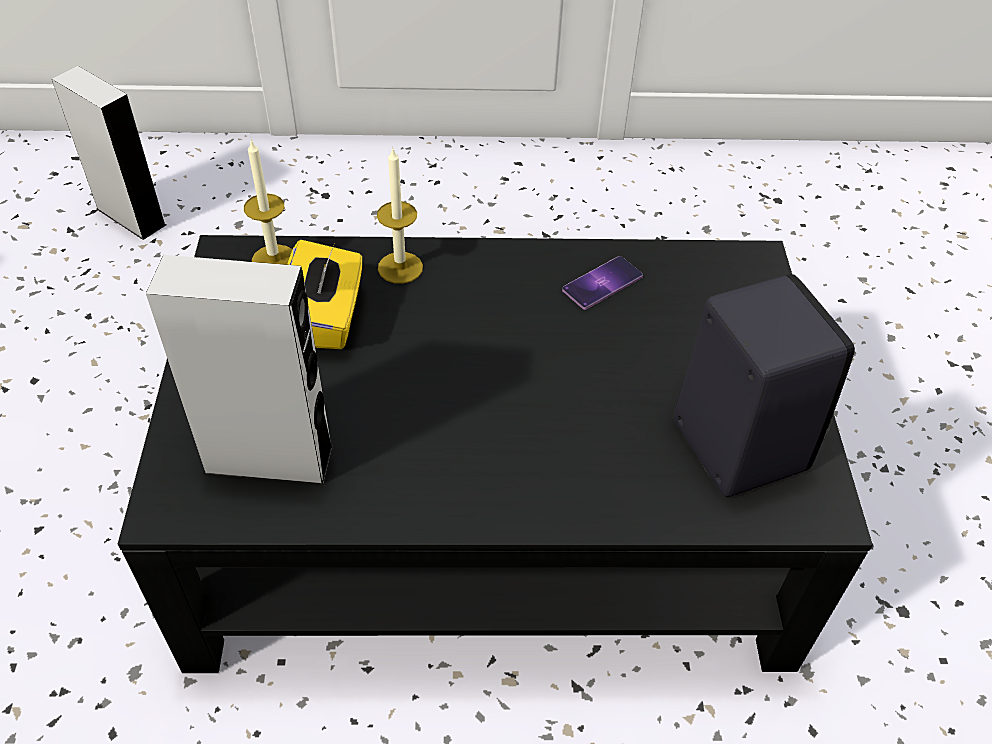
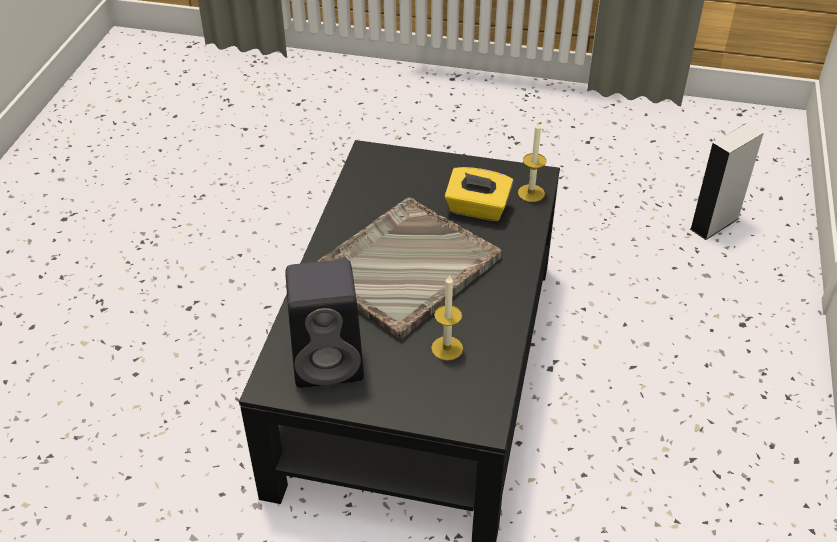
camera: 105 degrees right, 5 degrees down
grey speaker [146,255,334,485] -> none
candle [377,147,423,284] -> candle moved to [431,274,463,361]
phone [562,256,643,310] -> none
none -> grey tray [317,197,502,340]

